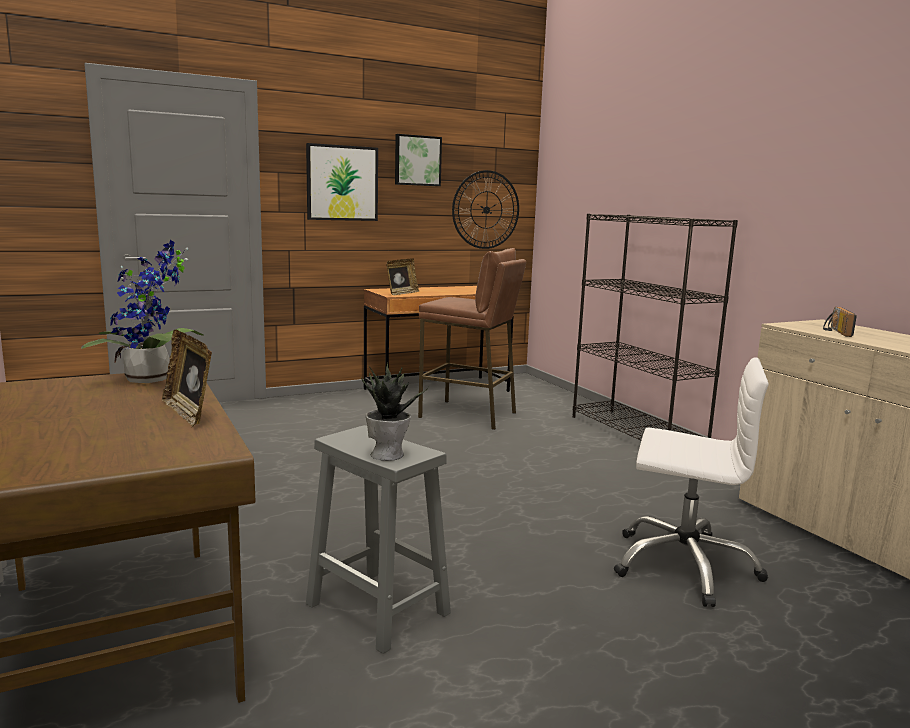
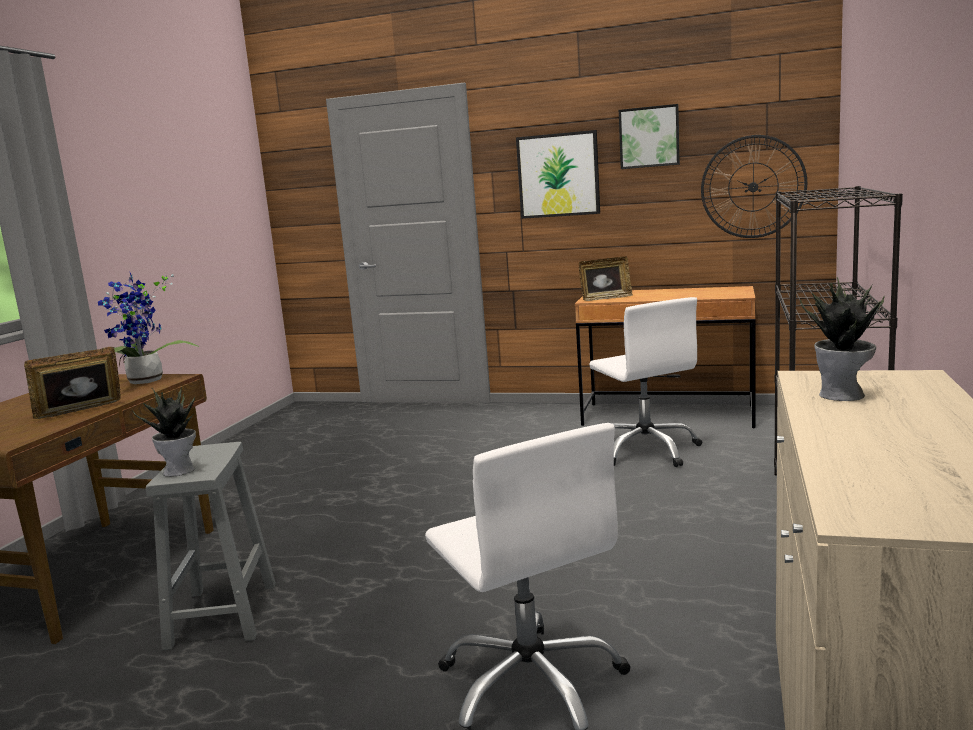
camera: 45 degrees right, 0 degrees up
picture frame [162,330,212,427] -> picture frame turned 45 degrees clockwise [24,347,121,419]
brown stool [418,248,526,430] -> white office chair [589,297,702,467]
radio [823,307,857,337] -> potted plant [800,277,885,401]

